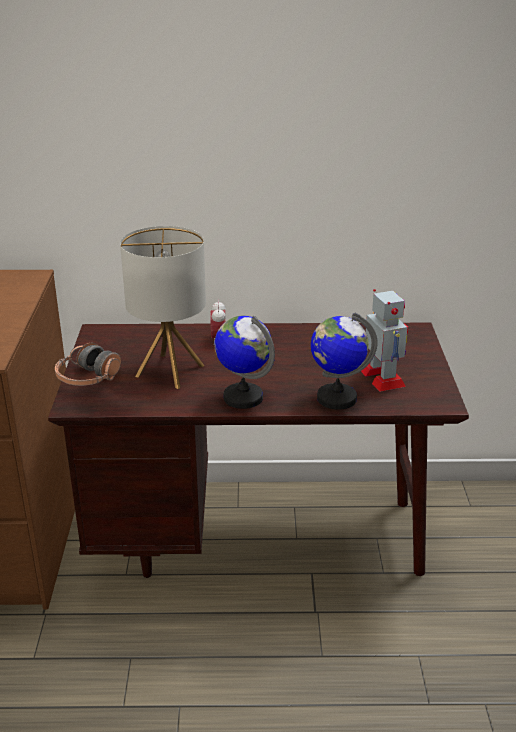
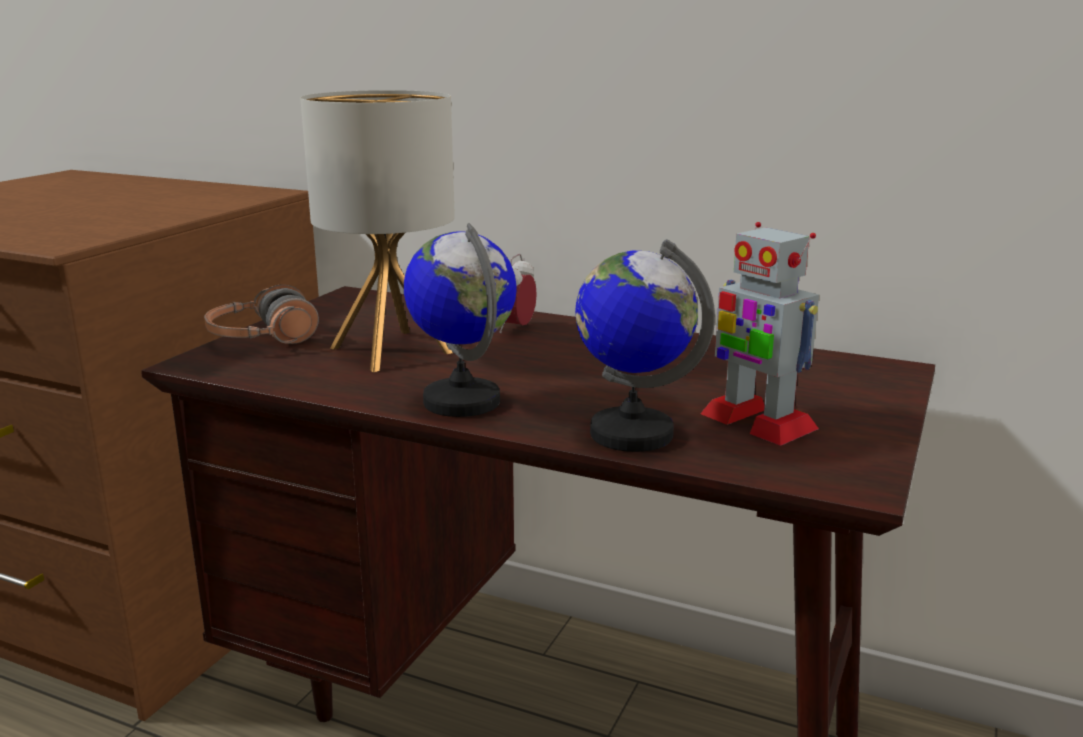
camera: 25 degrees right, 10 degrees down
toy robot [361,289,408,392] -> toy robot turned 135 degrees clockwise [700,222,819,446]

